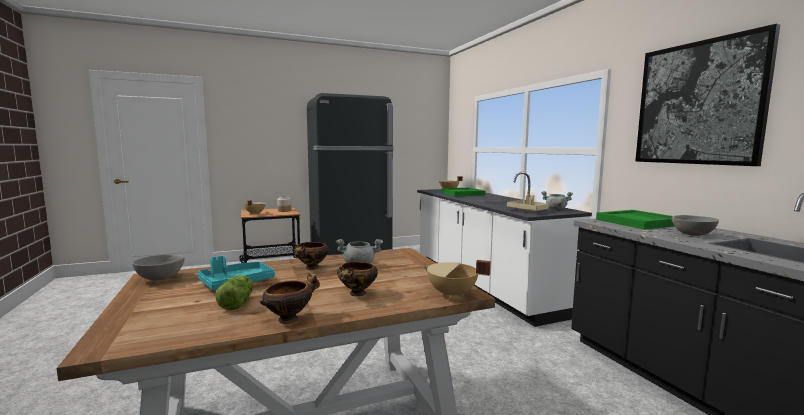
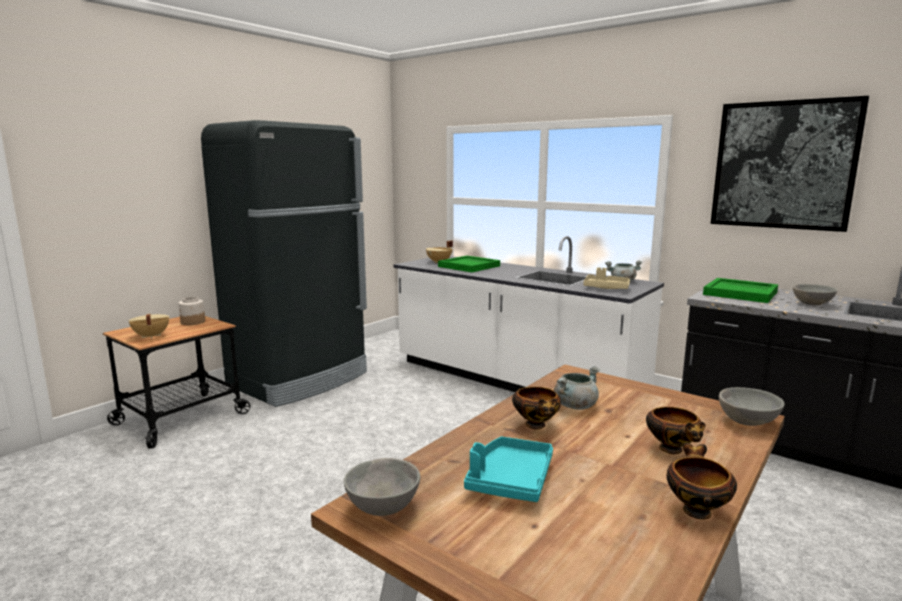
camera: 30 degrees left, 5 degrees up
lettuce [215,275,253,310] -> none
beige cooking pot [422,260,491,299] -> grey bowl [719,387,785,426]

